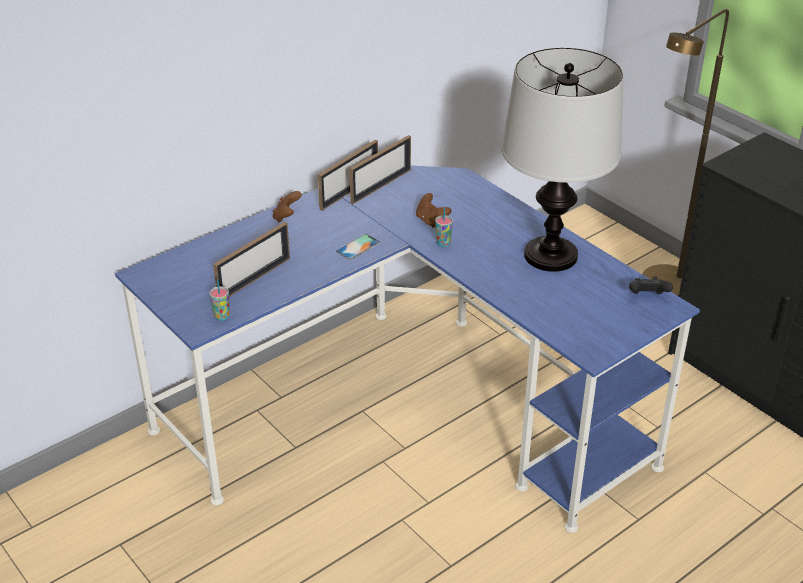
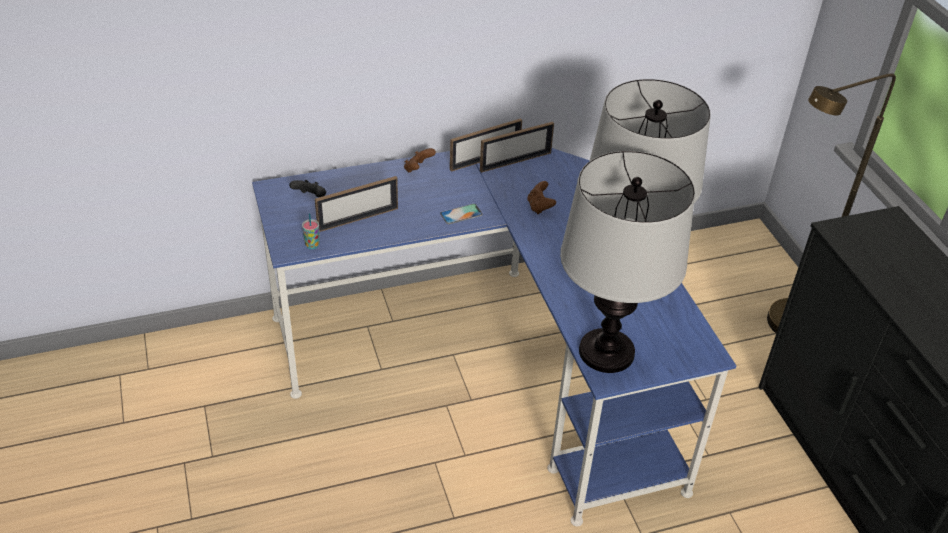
camera: 20 degrees right, 5 degrees up
cup [435,208,453,247] -> none
black game controller [629,277,673,294] -> black game controller moved to [289,180,326,197]
none -> table lamp [560,151,695,373]

